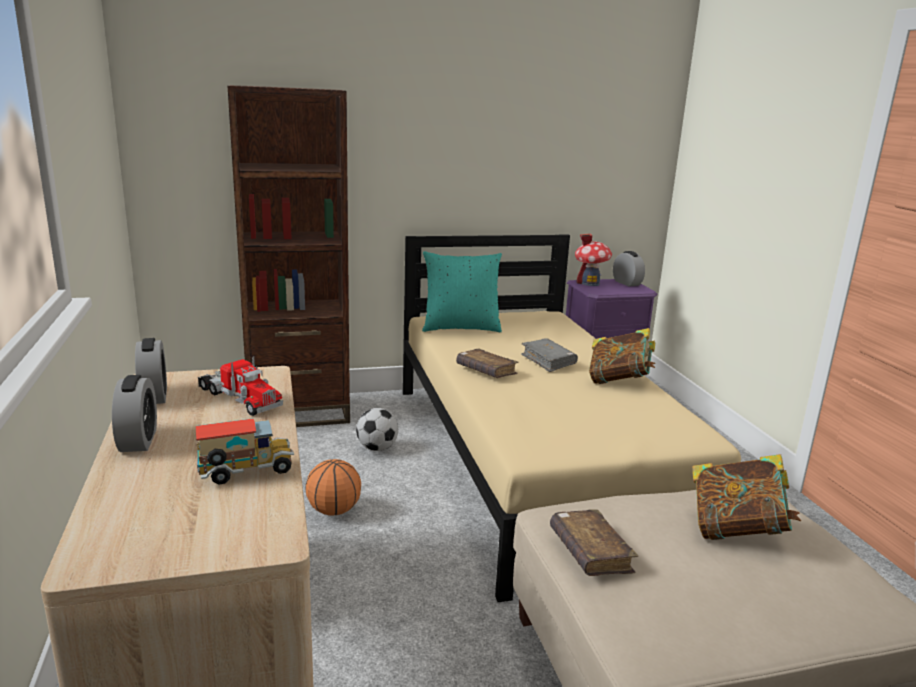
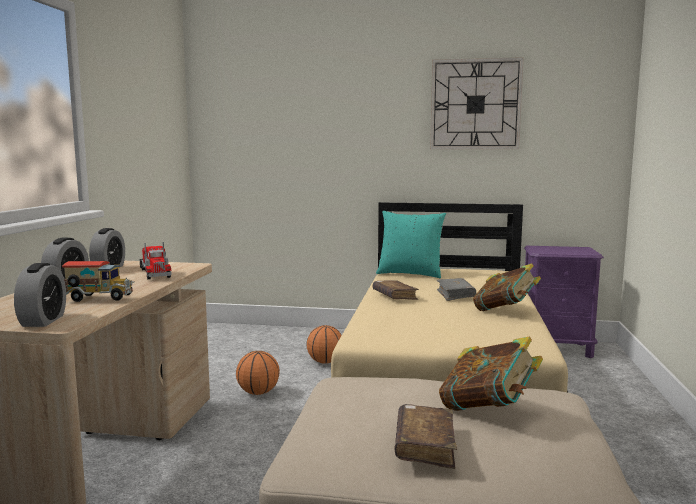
camera: 25 degrees right, 10 degrees down
brown bookcase [228,85,350,427] -> none
football [356,408,398,451] -> basketball [306,325,342,364]
brown book [550,509,638,576] -> brown book moved to [395,404,457,469]
toy house [575,233,612,286] -> none
alarm clock [613,251,645,287] -> alarm clock moved to [14,263,66,327]
none -> wall clock [430,57,524,149]

